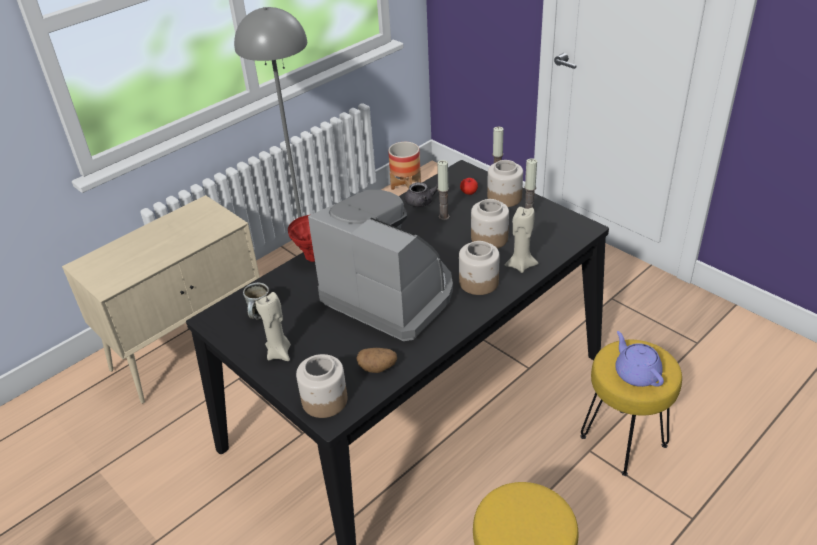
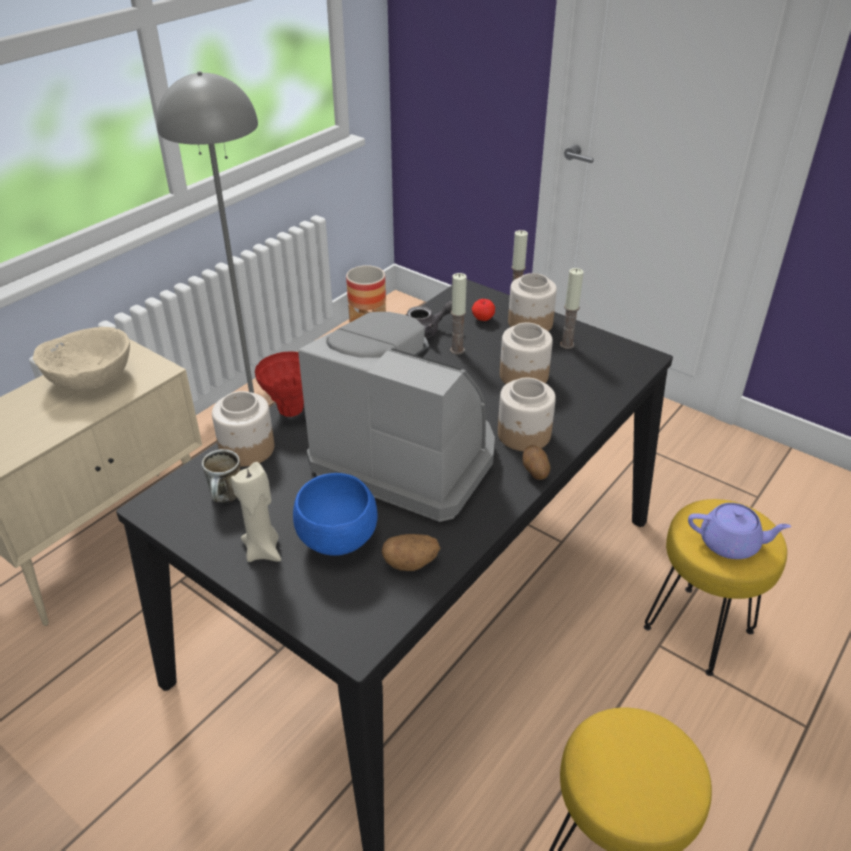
camera: 10 degrees left, 0 degrees up
jar [296,354,347,418] -> jar moved to [212,391,274,467]
beige candle [505,207,538,273] -> none
purple teapot [615,331,664,387] -> purple teapot turned 135 degrees clockwise [688,503,791,559]
none -> beige bowl [33,327,130,391]
none -> blue bowl [293,473,378,556]
none -> potato [523,445,551,480]

